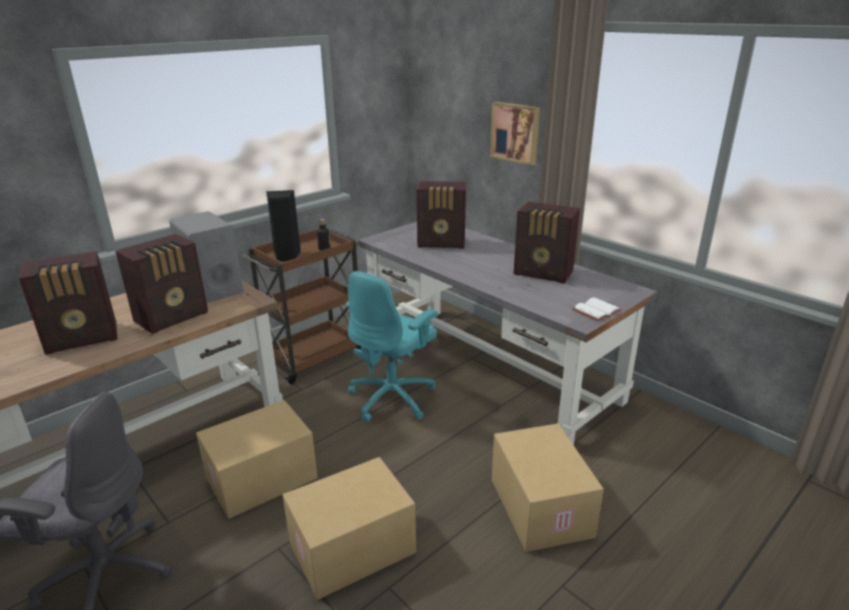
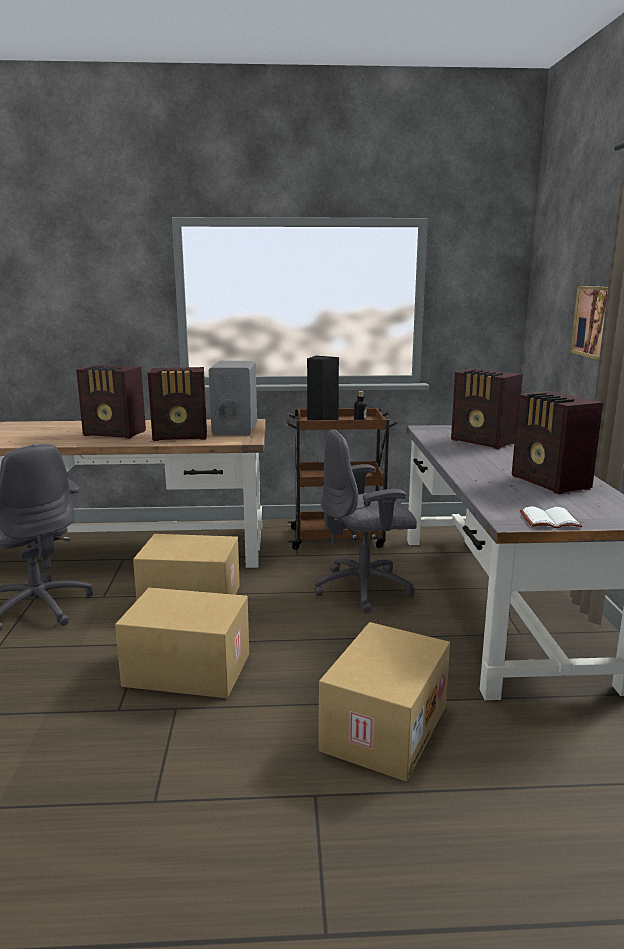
camera: 40 degrees right, 10 degrees down
turquoise office chair [346,271,438,422] -> grey office chair [315,429,417,613]

